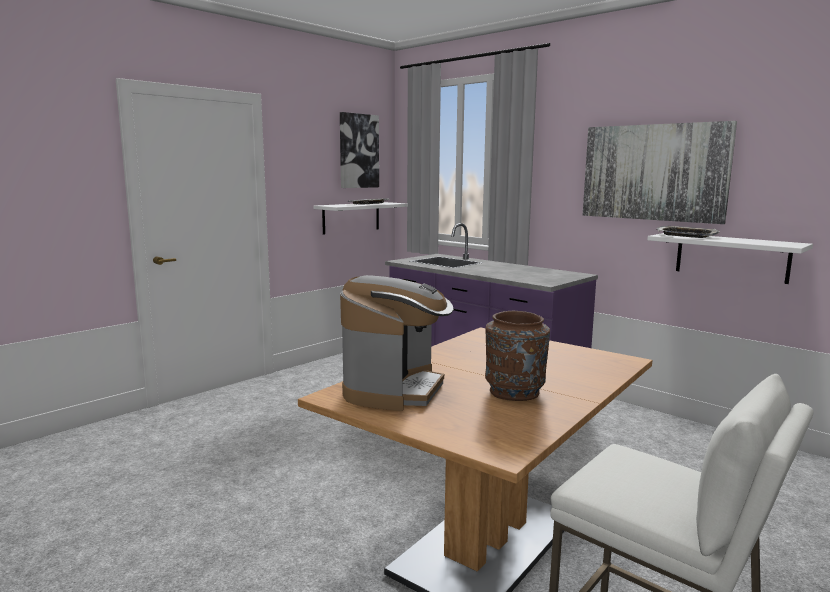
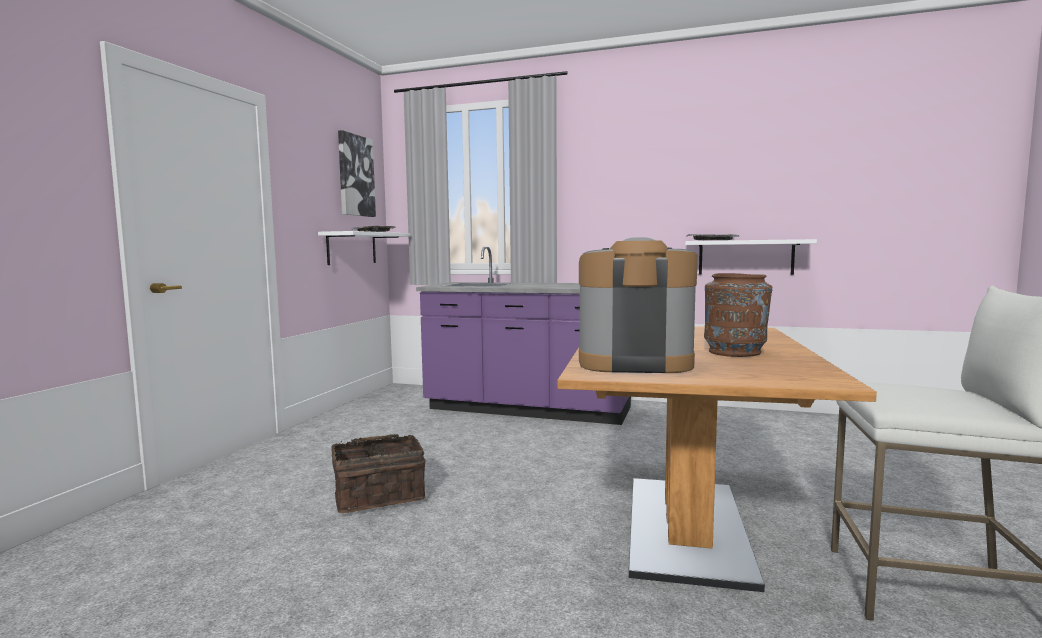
camera: 25 degrees left, 5 degrees down
coffee machine [340,275,454,411] -> coffee machine turned 75 degrees counterclockwise [579,237,698,373]
picture [583,121,737,224] -> none
none -> basket [331,434,425,513]

